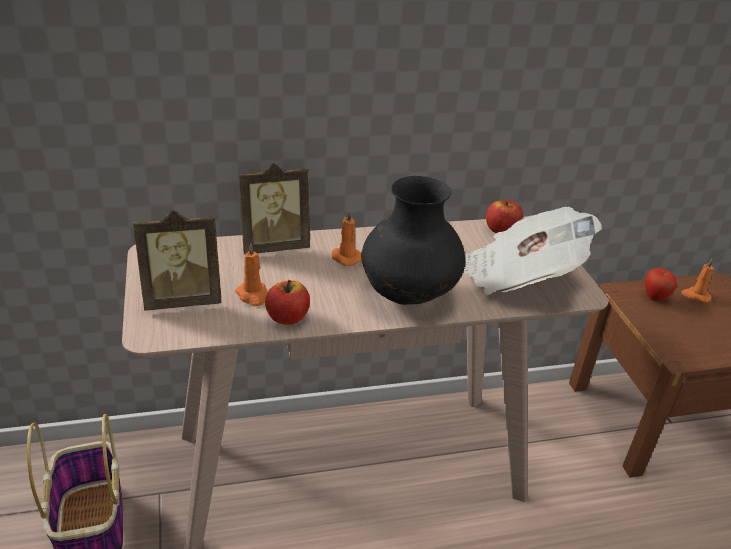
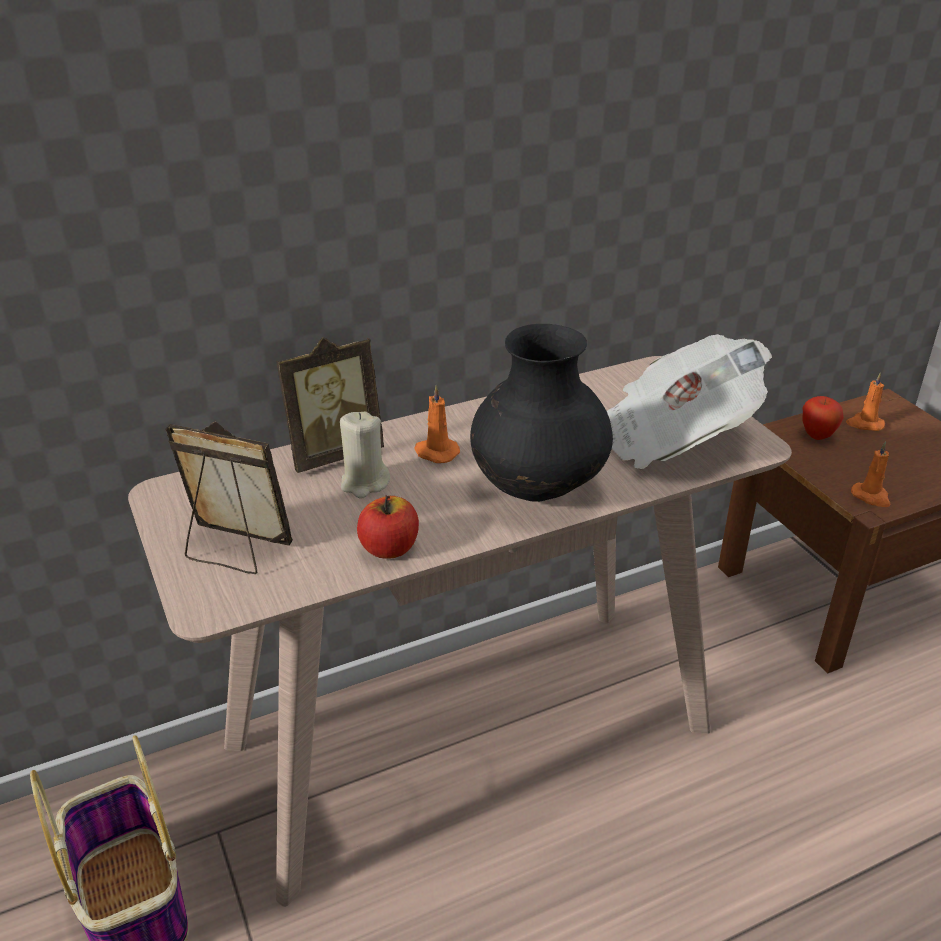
camera: 10 degrees left, 0 degrees up
picture frame [133,210,221,311] -> picture frame turned 135 degrees counterclockwise [165,421,293,574]
orange candle [235,243,268,306] -> orange candle moved to [851,441,891,507]
apple [486,200,523,233] -> none
none -> beige candle [340,412,390,499]

